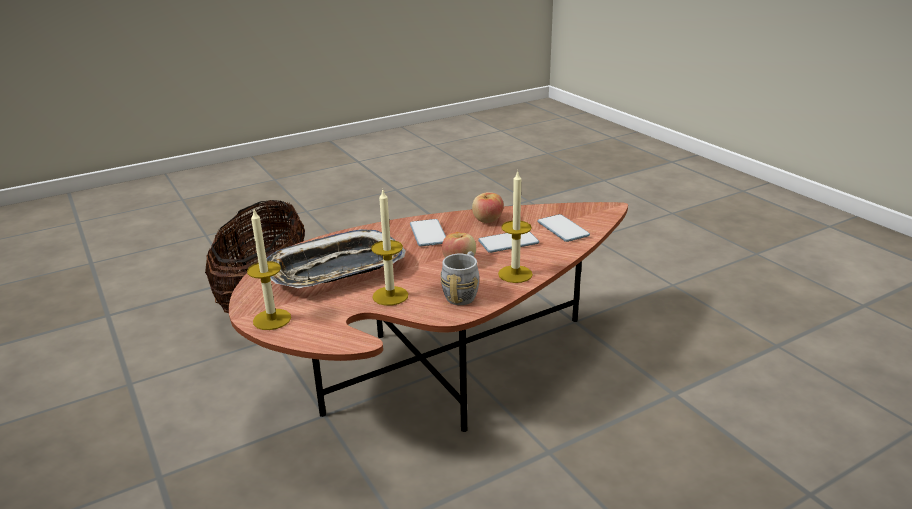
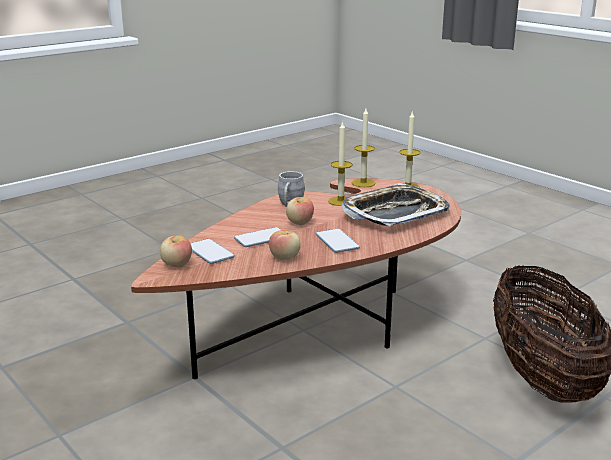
camera: 170 degrees right, 5 degrees down
candle [498,170,533,283] -> candle moved to [352,108,375,187]
none -> apple [160,235,192,267]

